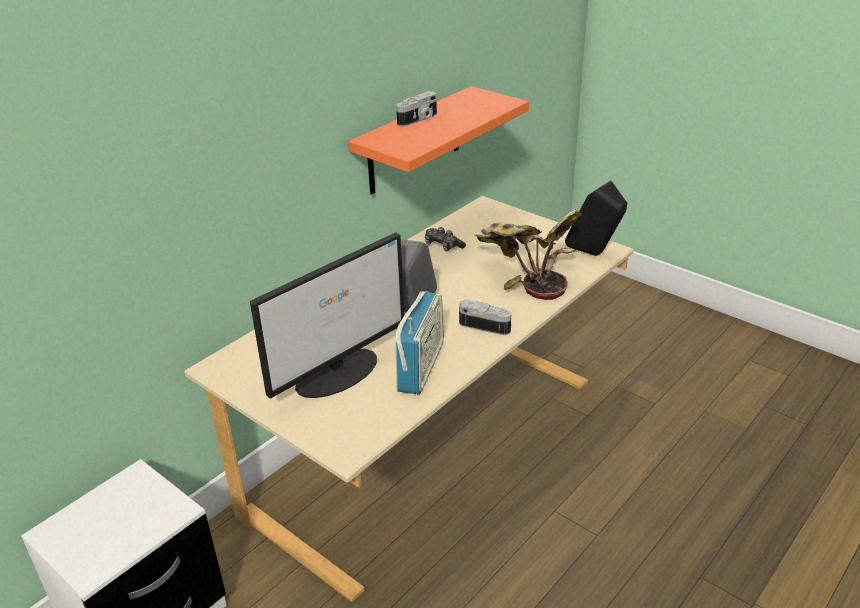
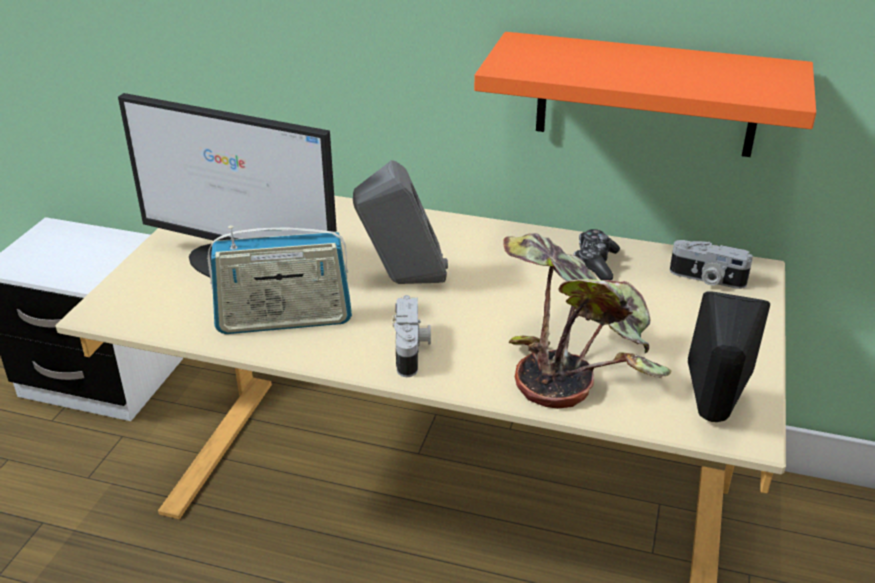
camera: 65 degrees right, 0 degrees up
camera [396,91,437,127] -> camera moved to [670,240,753,289]

